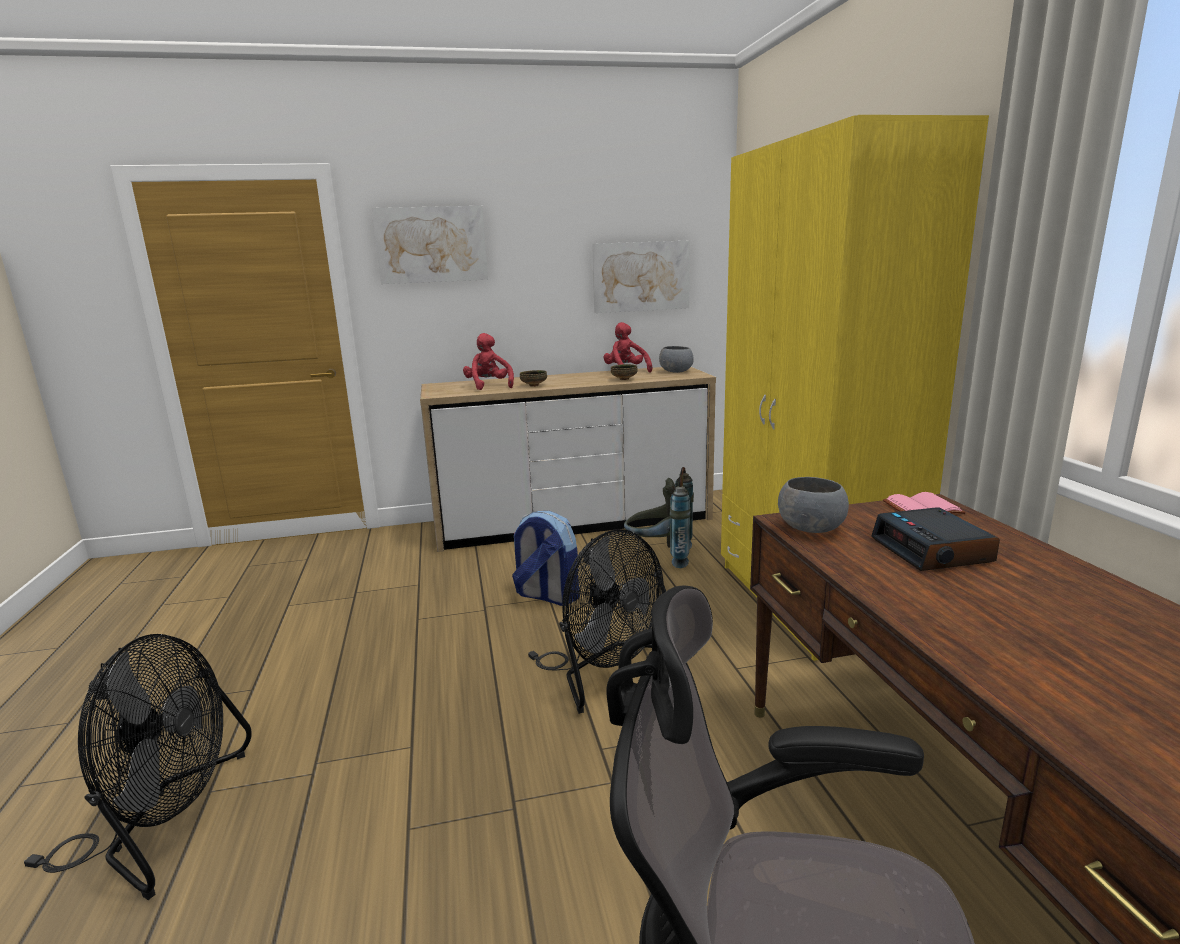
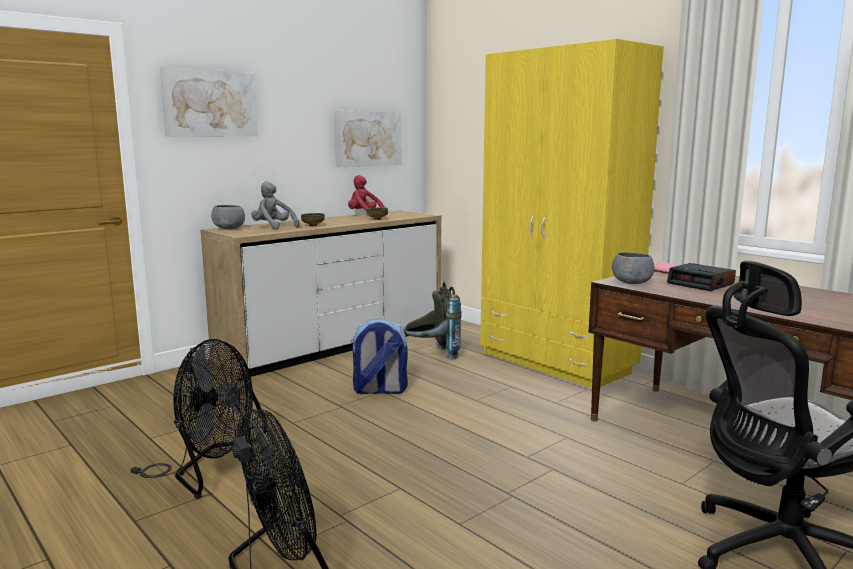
camera: 30 degrees left, 5 degrees down
red plush toy [463,333,514,390] -> grey plush toy [251,182,300,230]
black fan [528,529,666,714] -> black fan moved to [131,339,267,500]
grey bowl [659,346,694,373] -> grey bowl moved to [211,205,245,229]

